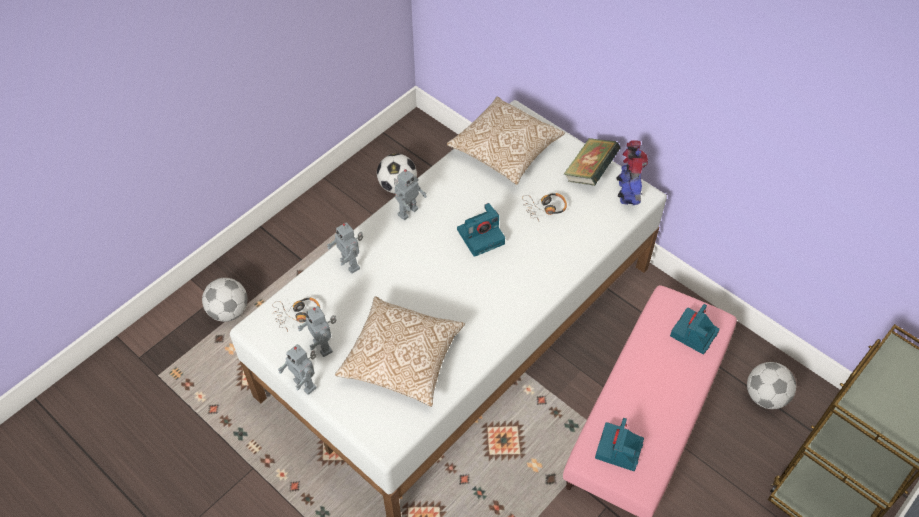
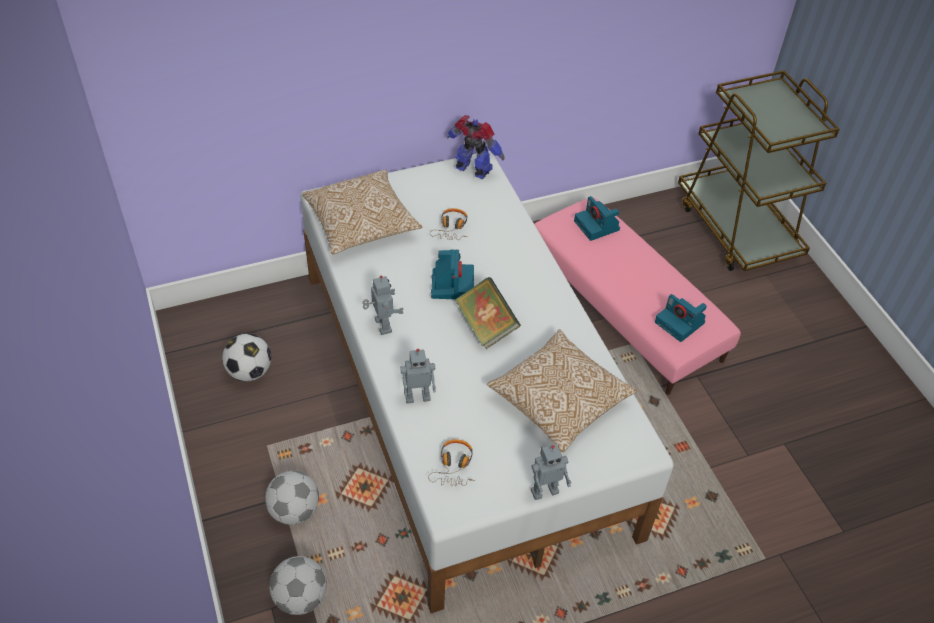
camera: 65 degrees left, 5 degrees down
toy robot [298,306,336,357] -> none
book [564,138,621,186] -> book moved to [455,277,521,349]
football [747,362,796,409] -> football moved to [265,471,319,525]

